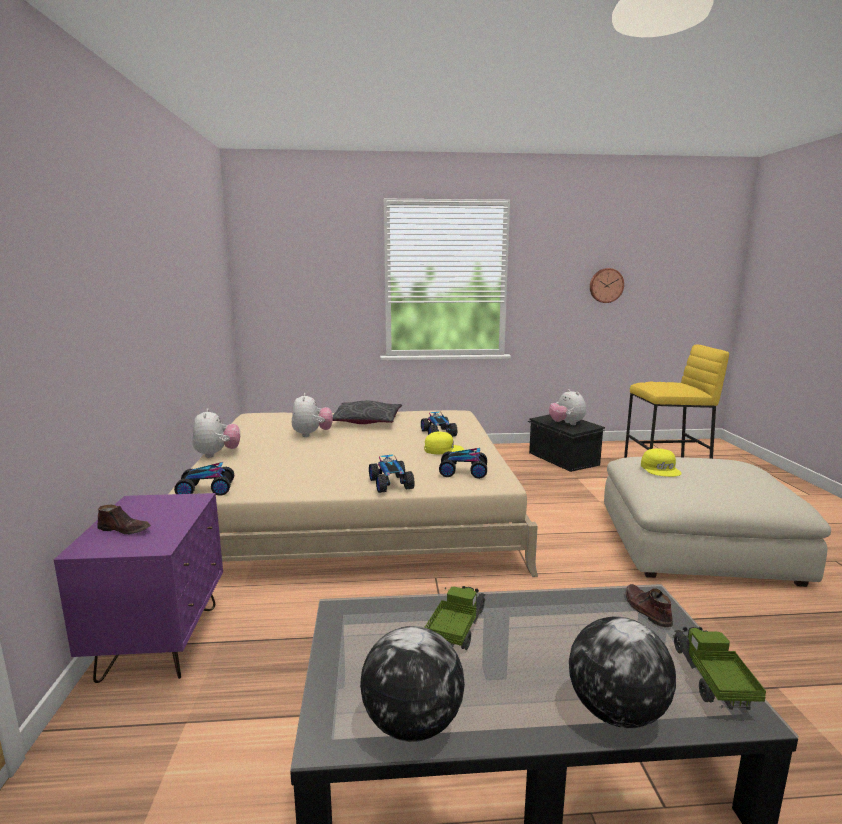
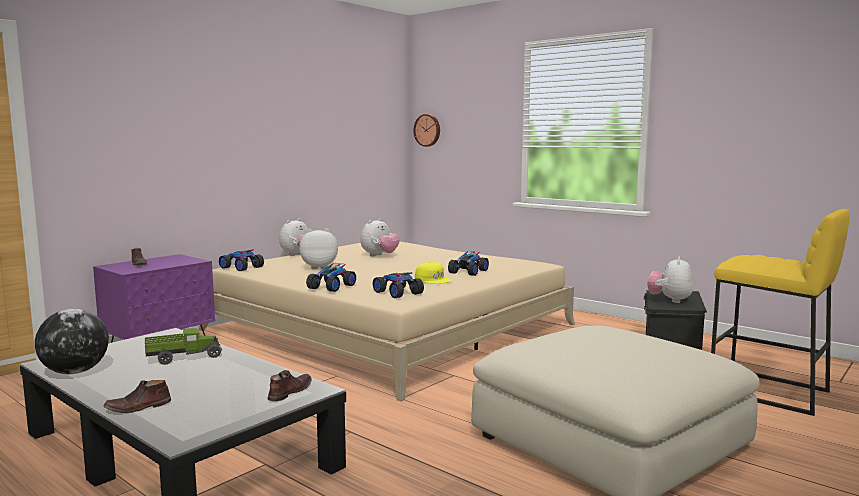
camera: 45 degrees right, 5 degrees down
grey pillow [333,401,402,424] -> none
globe [569,617,676,728] -> brown shoe [103,380,171,413]
wall clock [590,268,624,303] -> wall clock moved to [413,114,440,147]
yellow cap [641,449,682,477] -> none
toy truck [673,627,766,710] -> none
none -> plush toy [299,228,338,269]

